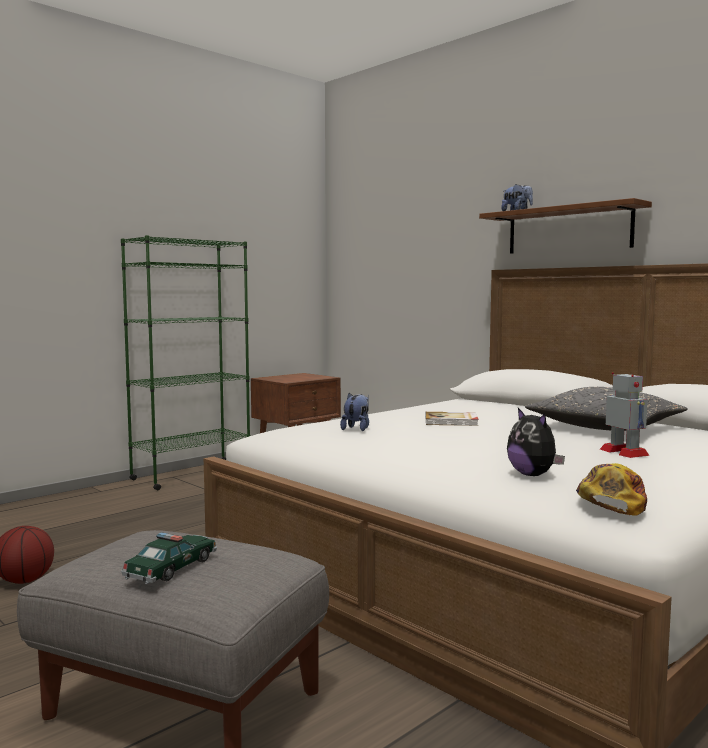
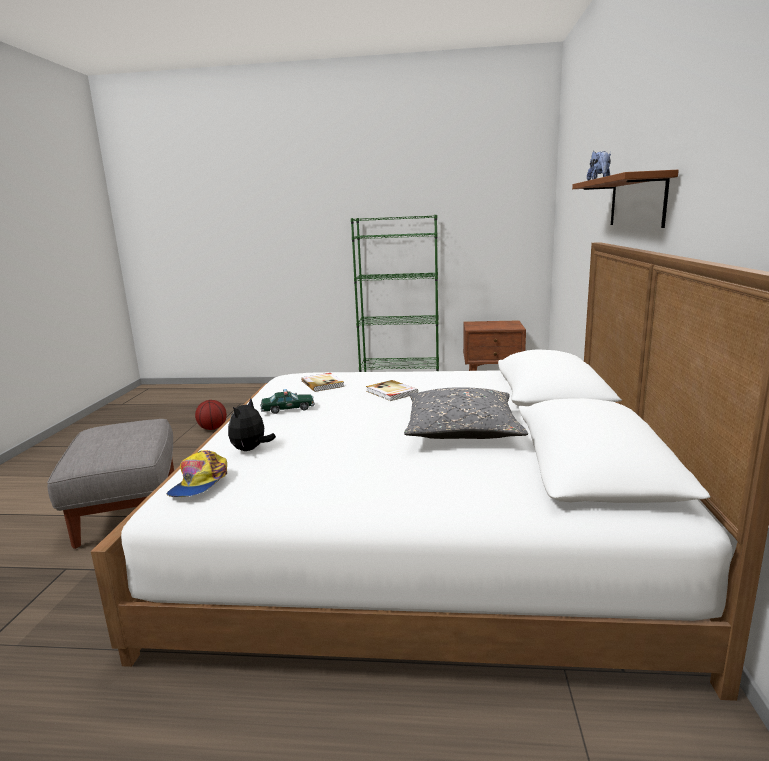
camera: 50 degrees right, 10 degrees up
toy car [121,532,217,584] -> toy car moved to [260,389,314,414]
plush toy [340,393,369,431] -> book [301,373,345,392]
cap [576,463,647,516] -> cap turned 120 degrees clockwise [167,450,227,497]
toy robot [600,372,649,458] -> none

